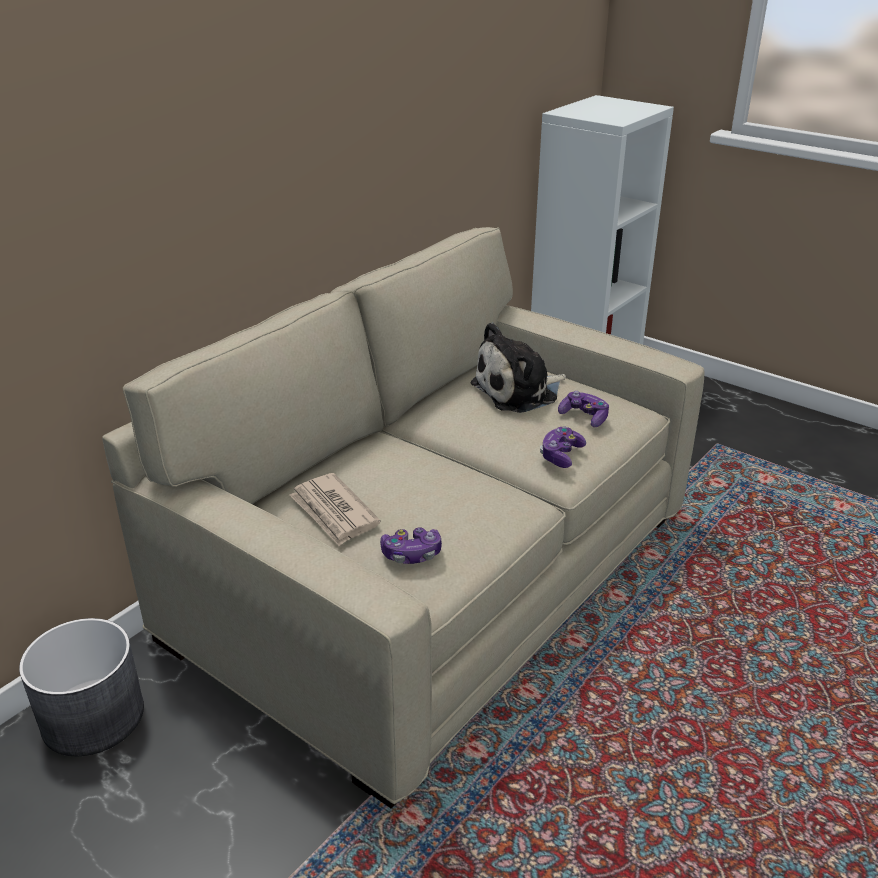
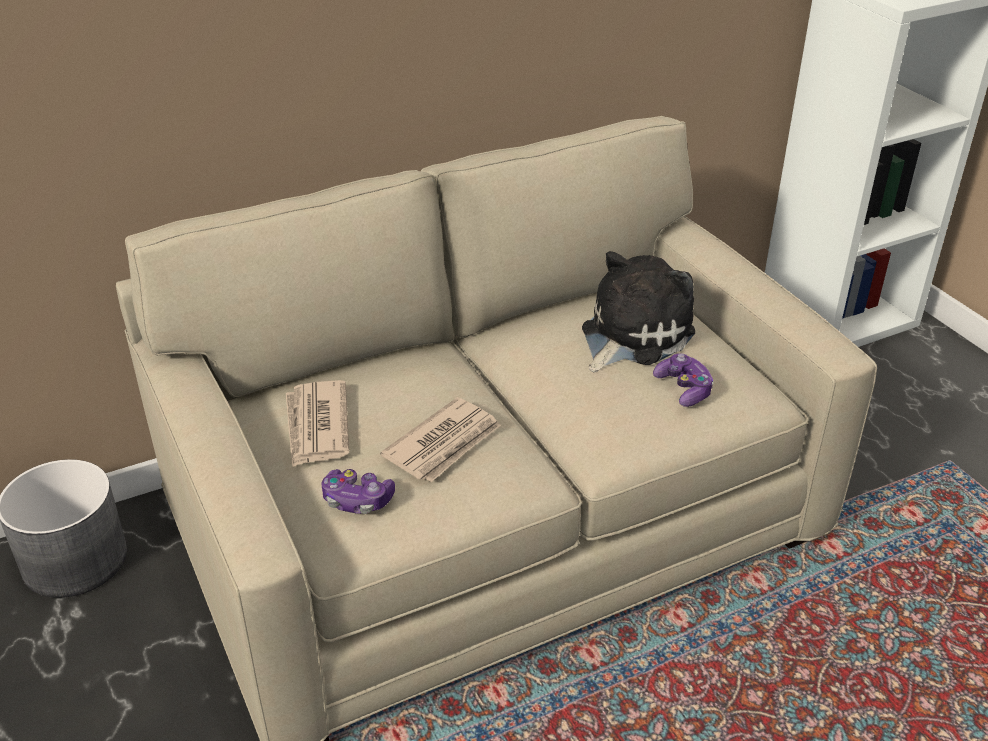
camera: 25 degrees right, 5 degrees up
plush toy [471,322,566,413] -> plush toy turned 135 degrees clockwise [582,251,695,373]
game controller [540,427,586,468] -> none
none -> newspaper [380,397,501,482]

